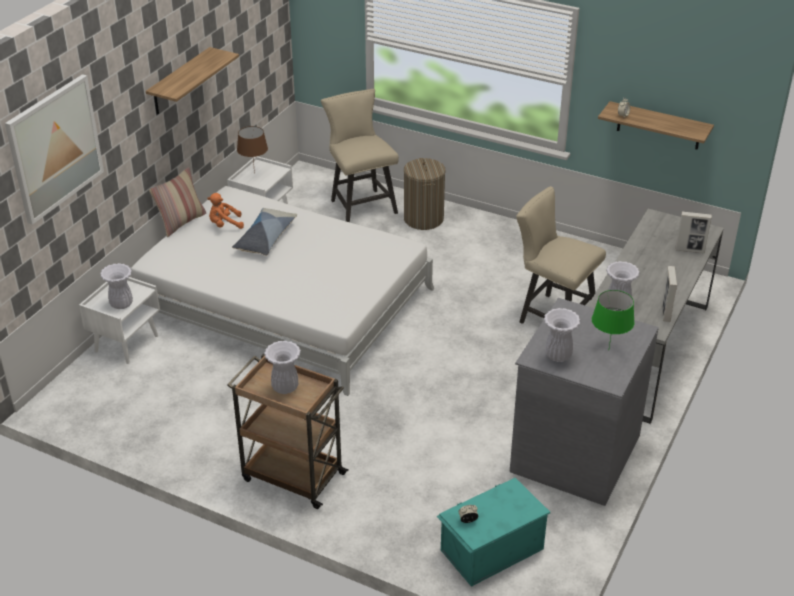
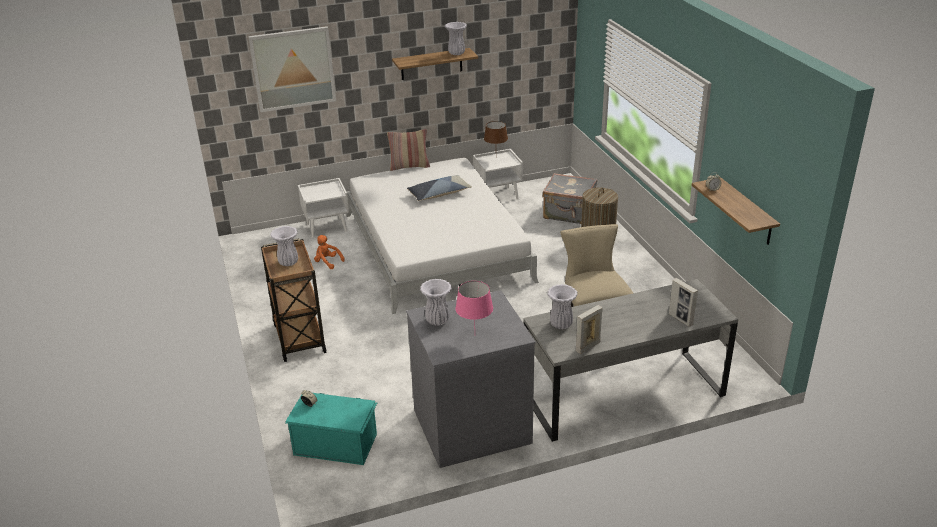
camera: 45 degrees right, 5 degrees down
white vase [100,263,133,309] -> white vase moved to [445,22,467,55]
orange plush toy [207,193,244,229] -> orange plush toy moved to [314,235,345,269]
beige chair [321,89,399,222] -> grey suitcase [542,173,597,224]
green table lamp [592,290,635,351] -> pink table lamp [455,281,493,324]

